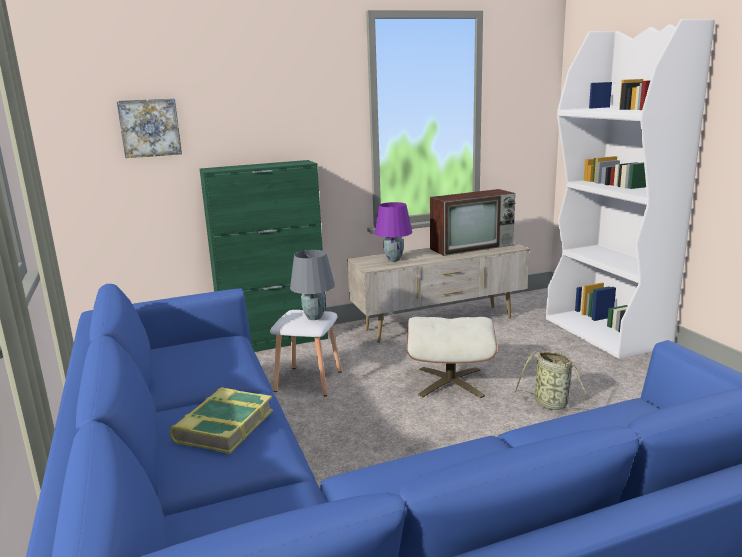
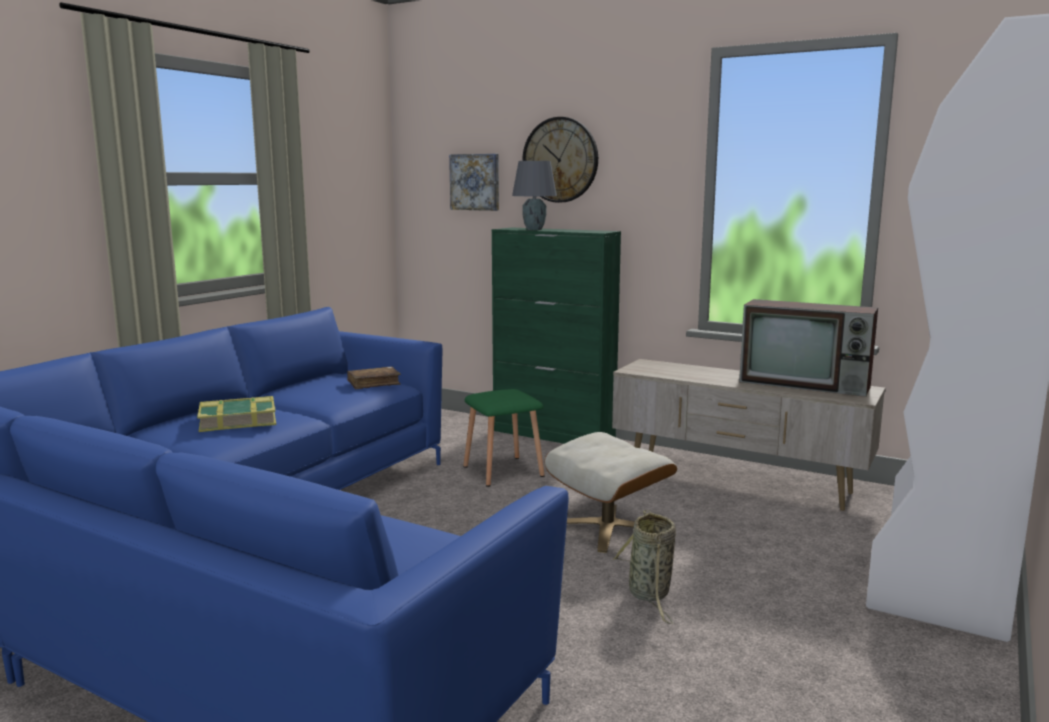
camera: 50 degrees right, 5 degrees down
white stool [270,310,342,396] -> green stool [463,389,545,487]
grey table lamp [290,250,335,320] -> grey table lamp moved to [512,161,557,230]
purple table lamp [375,202,412,261] -> none
none -> brown book [347,366,401,389]
none -> wall clock [522,117,598,203]

